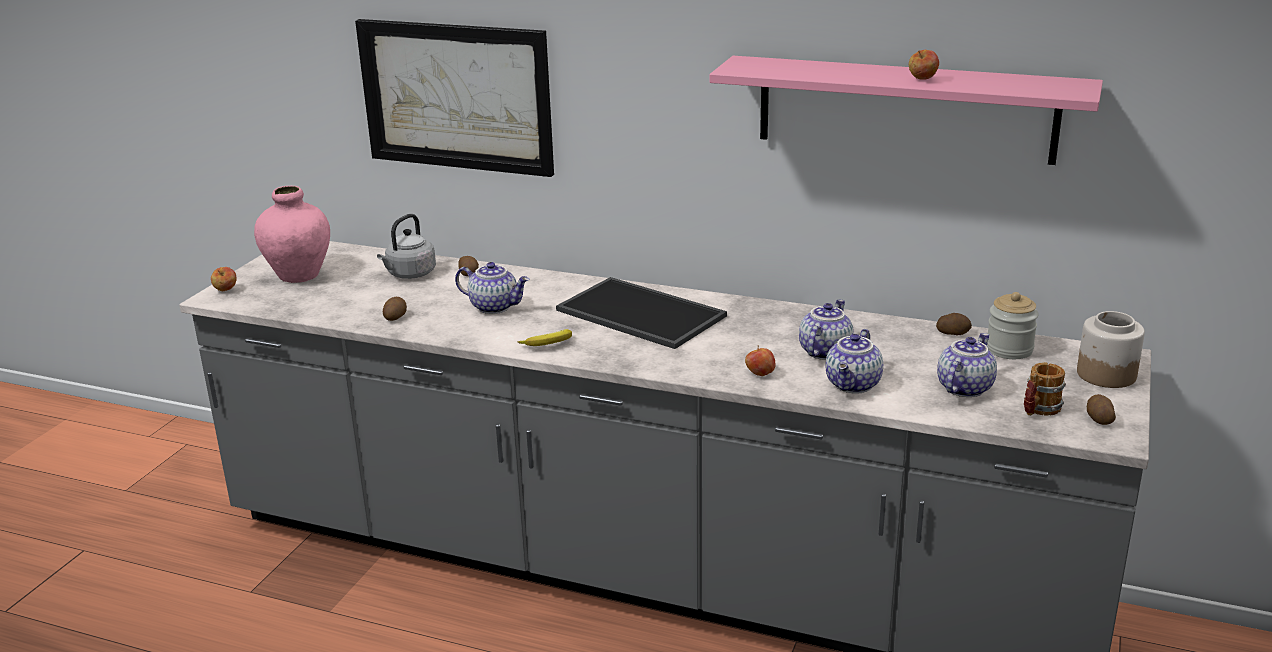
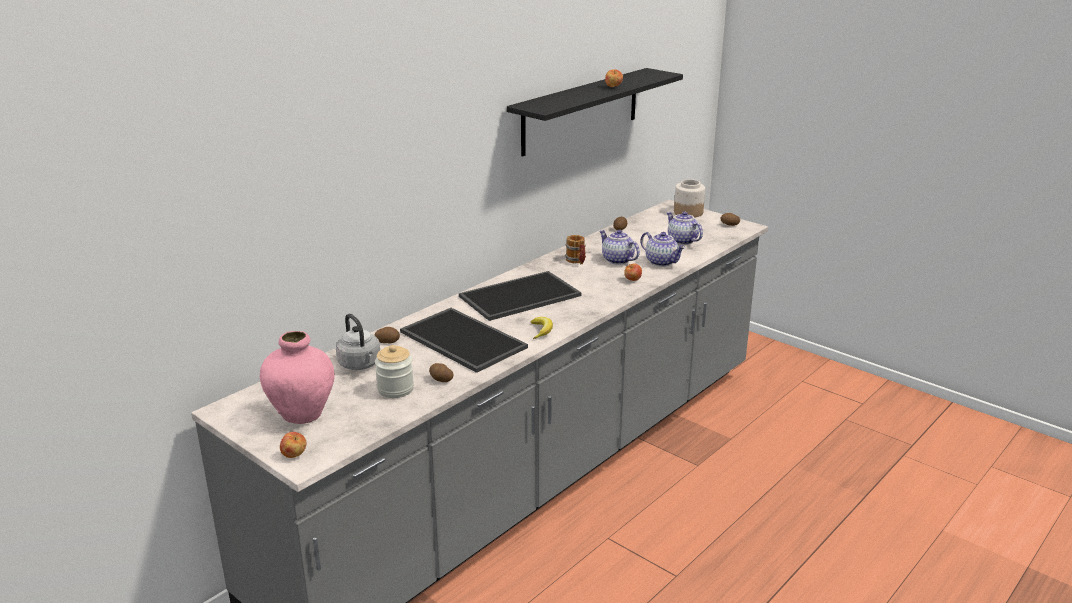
camera: 70 degrees left, 0 degrees up
picture [355,19,554,177] -> none
teapot [455,262,529,314] -> tray [400,308,528,373]
pink shelf [709,56,1103,165] -> black shelf [507,68,683,157]
jar [987,292,1039,359] -> jar moved to [375,345,414,398]
mug [1024,362,1066,416] -> mug moved to [565,235,586,264]

